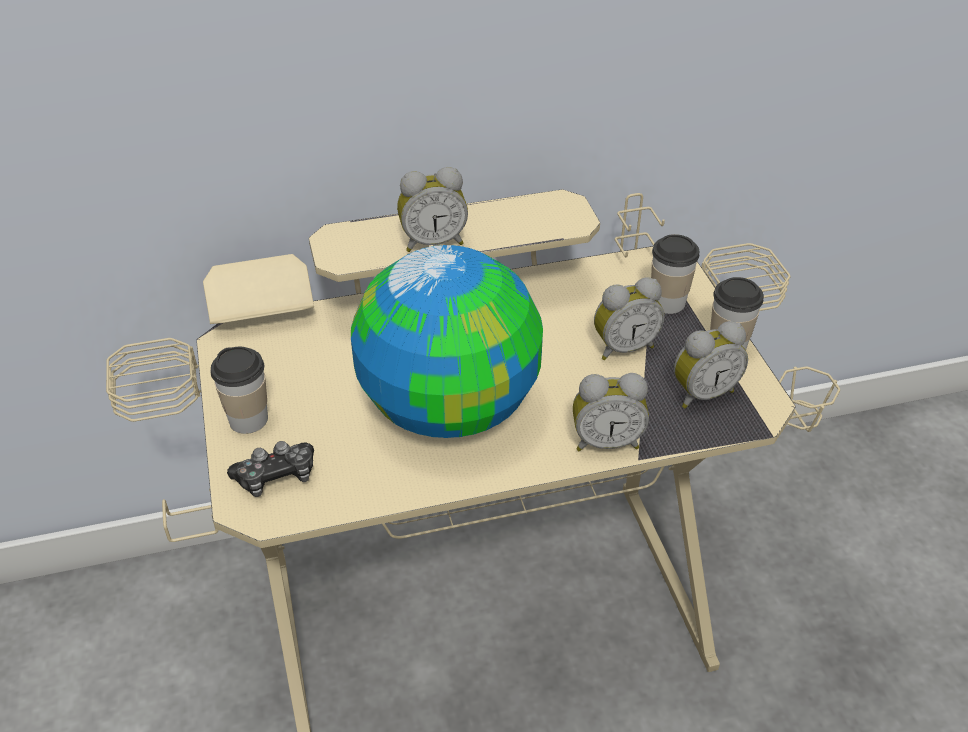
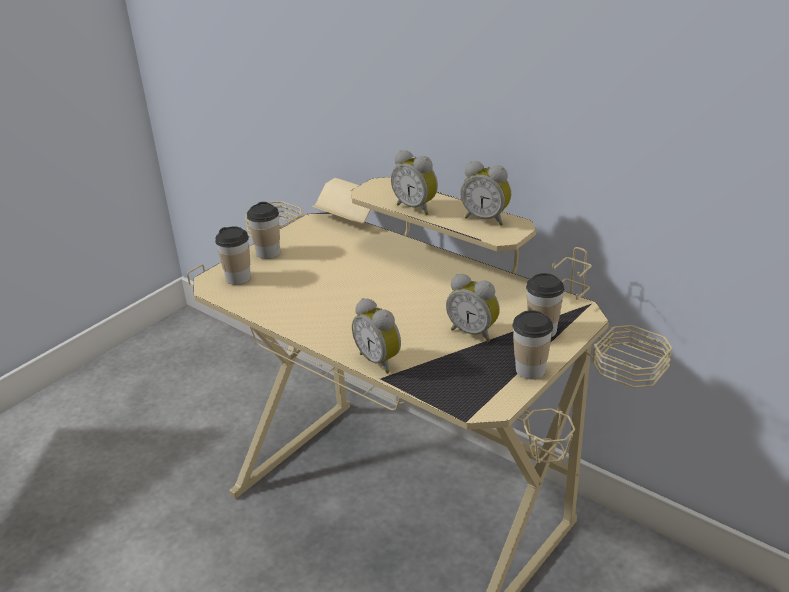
camera: 55 degrees right, 10 degrees down
game controller [227,441,314,497] -> cup [215,227,251,285]
globe [351,245,543,438] -> none
alarm clock [674,321,748,409] -> alarm clock moved to [460,161,511,226]

